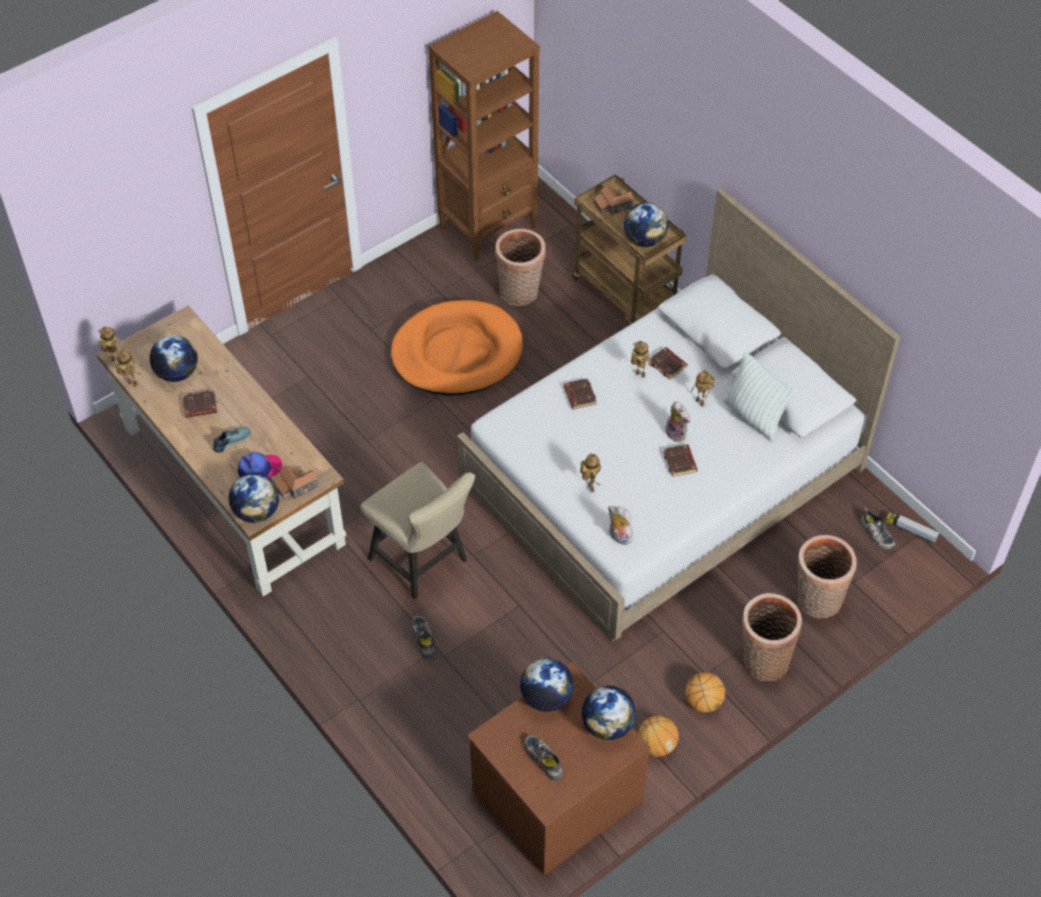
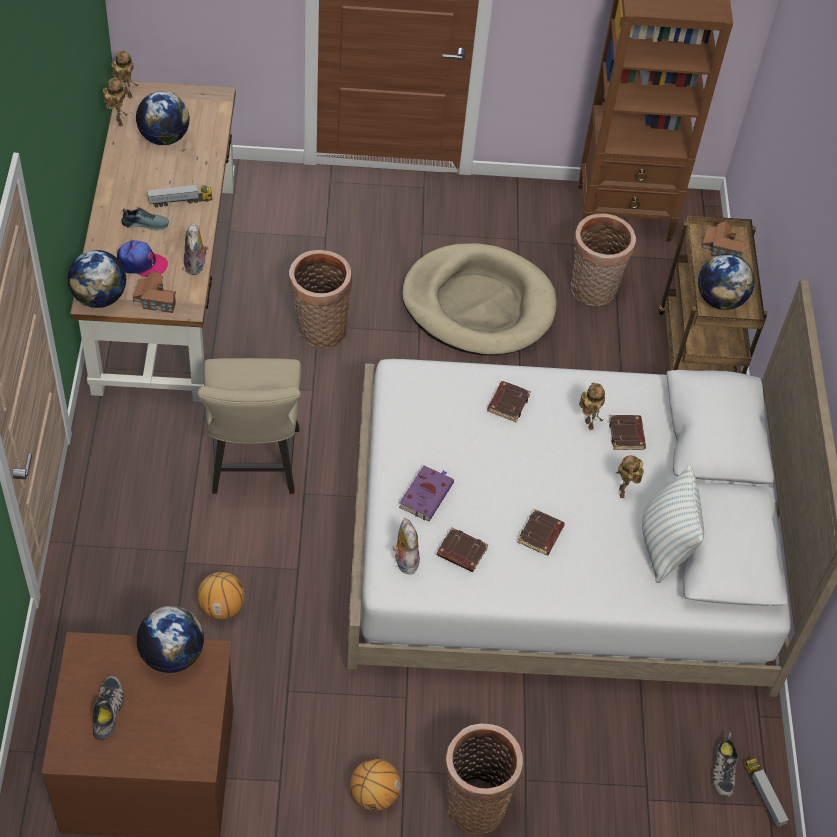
camera: 35 degrees right, 0 degrees up
brown book [183,390,217,418] -> brown book moved to [437,527,488,572]
orange dog bed [391,300,523,396] -> beige dog bed [402,243,557,356]
shoe [412,616,435,659] -> none
toy robot [580,453,601,492] -> purple book [399,465,454,521]
globe [582,686,636,740] -> none
basketball [638,716,679,757] -> basketball moved to [197,572,245,619]
plush toy [665,401,690,442] -> plush toy moved to [184,223,208,275]
basket [797,535,857,618] -> basket moved to [289,250,352,348]
none -> toy truck [147,184,213,208]

